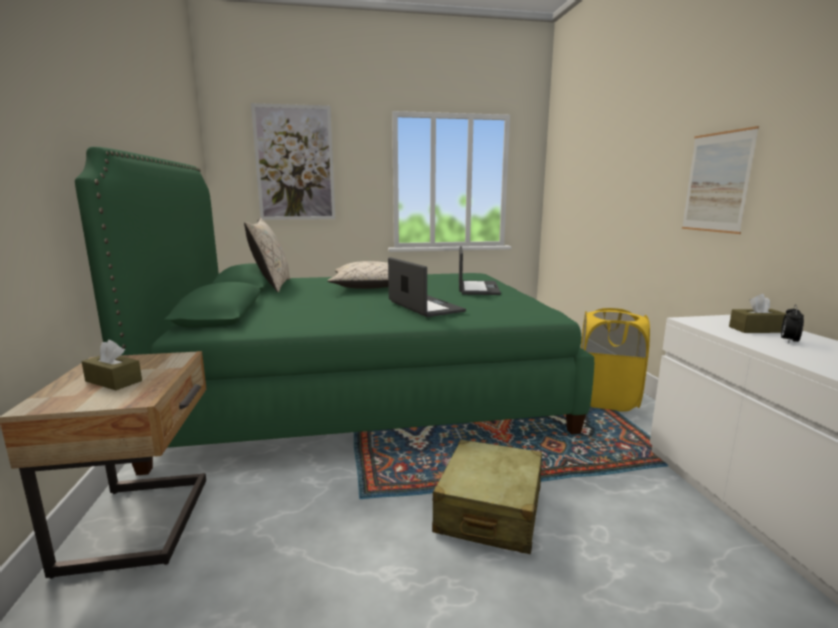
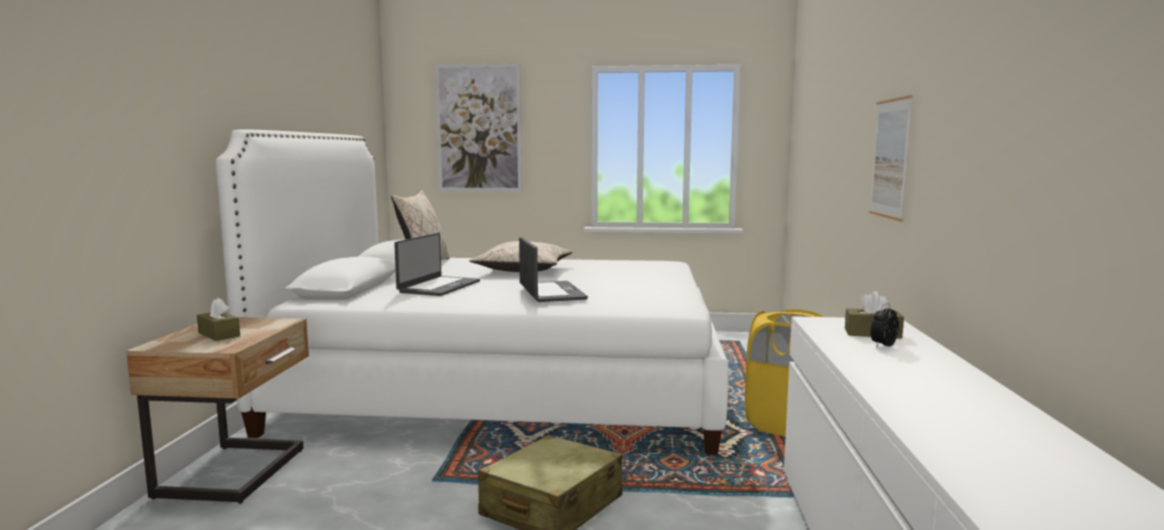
camera: 15 degrees right, 5 degrees down
green bed [75,147,594,475] -> white bed [216,129,729,455]
laptop [459,246,501,295] -> laptop moved to [394,233,480,296]

